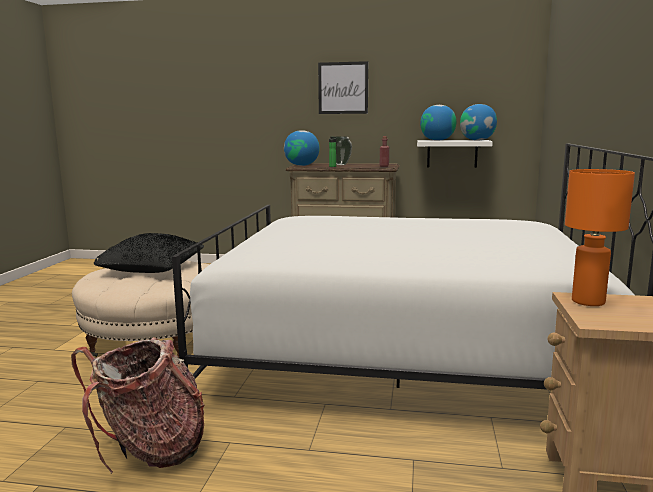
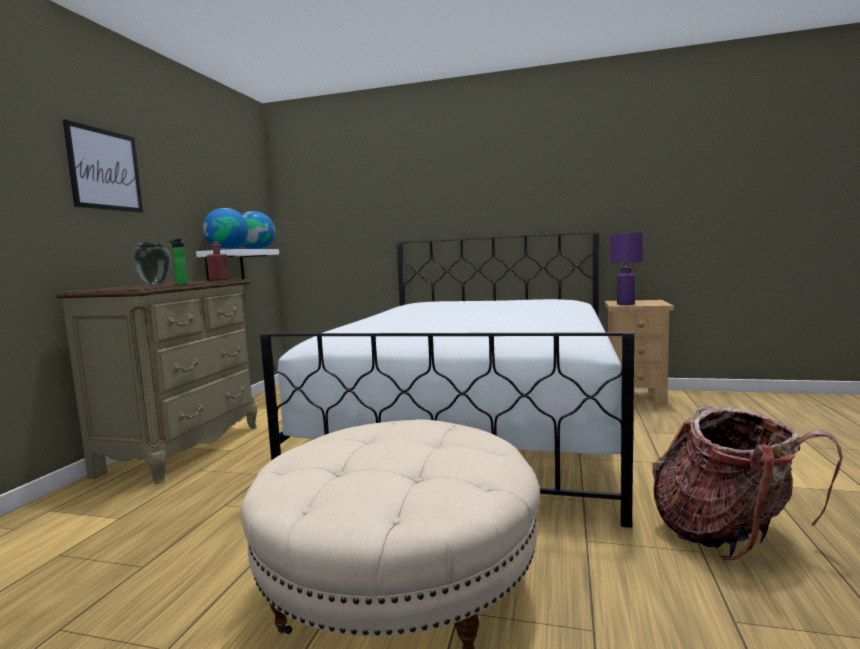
camera: 85 degrees left, 5 degrees down
black pillow [94,233,204,273] -> none
globe [284,130,320,166] -> none
orange table lamp [565,169,635,306] -> purple table lamp [610,232,643,305]

